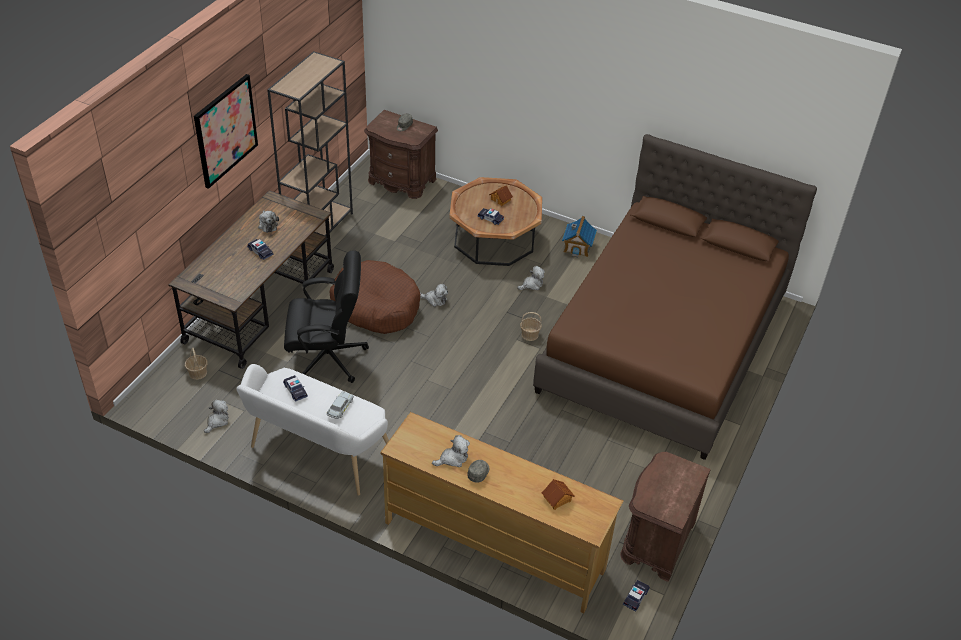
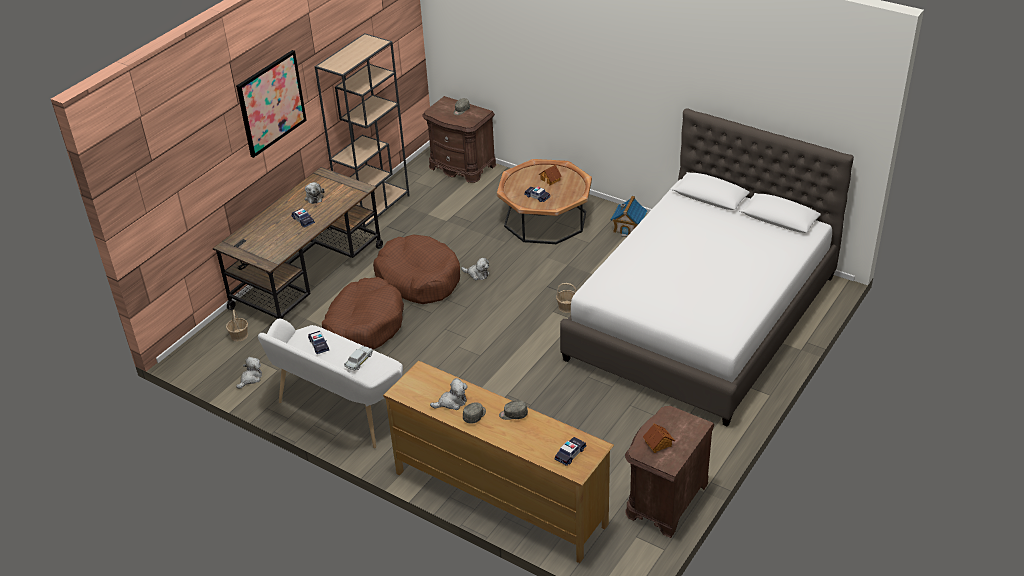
camera: 10 degrees right, 5 degrees down
black office chair [284,250,369,383] -> brown dog bed [322,277,404,350]
plush toy [517,266,545,290] -> none
brown bed [533,134,817,460] -> white bed [560,109,854,427]
toy house [542,479,575,510] -> toy house moved to [643,423,675,453]
toy car [623,580,650,612] -> toy car moved to [554,437,586,466]
none -> grey cap [499,400,528,420]

